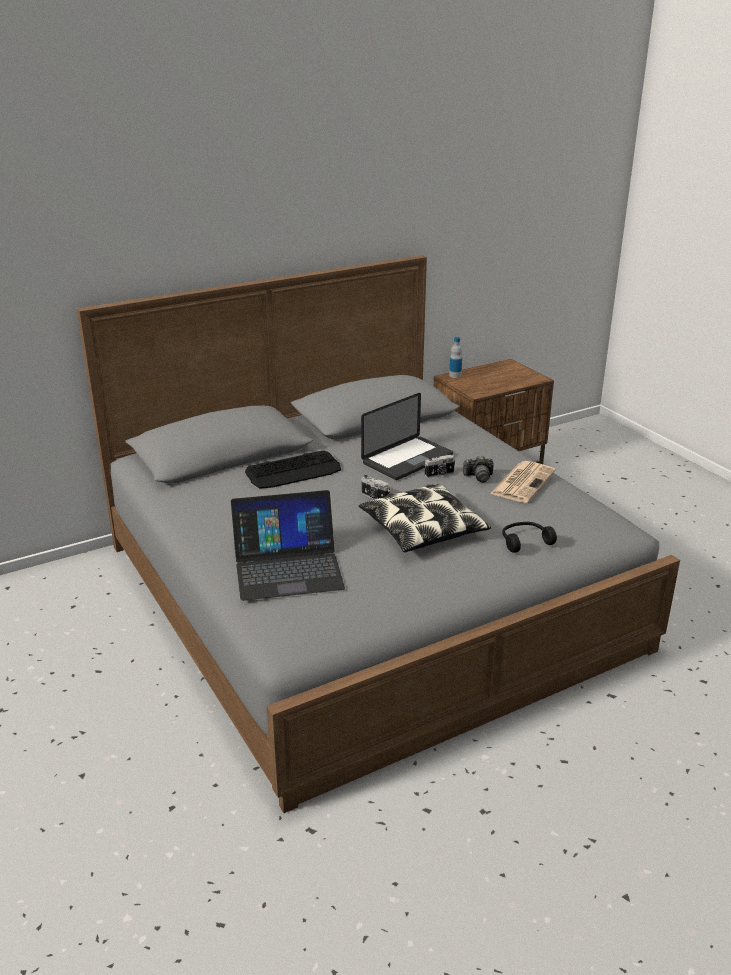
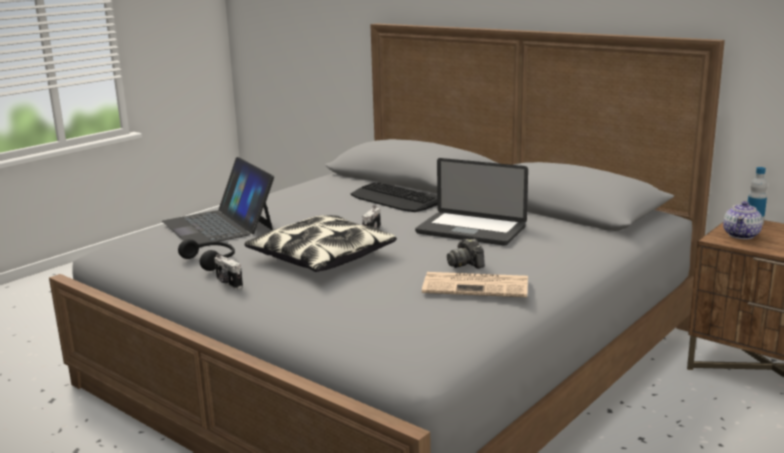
camera: 70 degrees right, 10 degrees down
camera [424,455,455,478] -> camera moved to [214,254,243,290]
black headphones [502,522,557,553] -> black headphones moved to [178,239,235,271]
none -> teapot [723,201,763,239]

